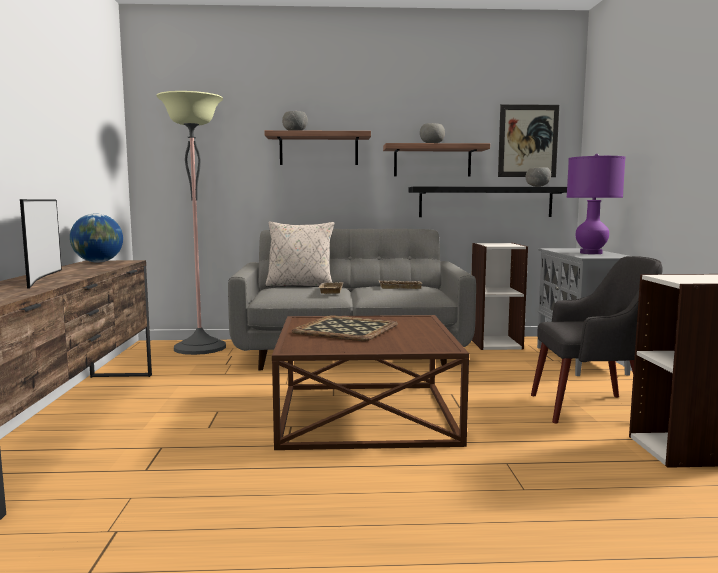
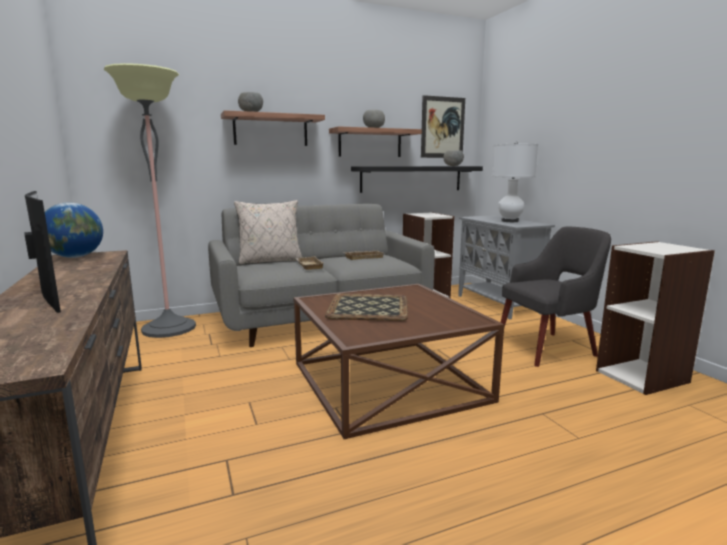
camera: 20 degrees left, 5 degrees up
purple table lamp [567,154,625,254] -> white table lamp [492,141,538,222]

